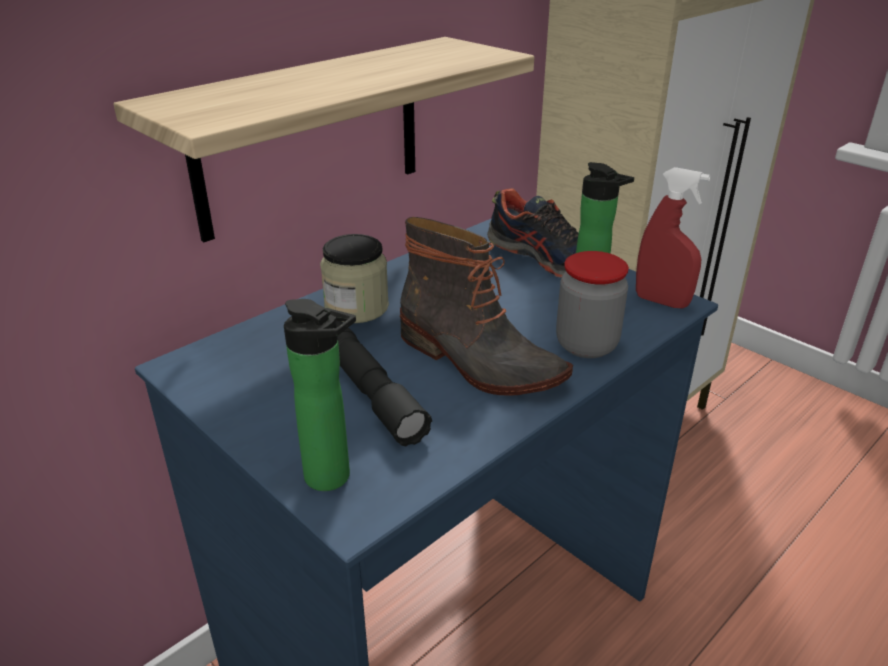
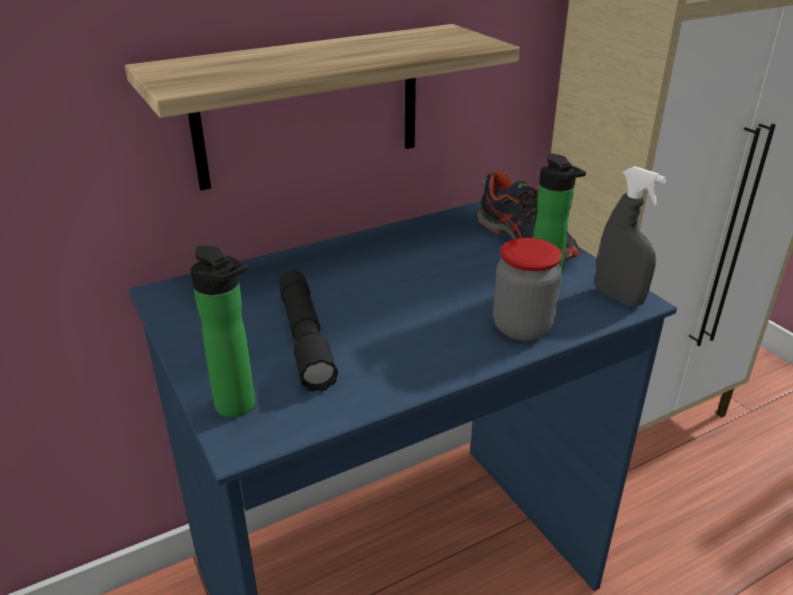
camera: 15 degrees right, 0 degrees up
jar [320,234,389,323] -> none
boot [400,217,573,395] -> none
red spray bottle [636,167,710,309] -> grey spray bottle [595,166,667,307]

